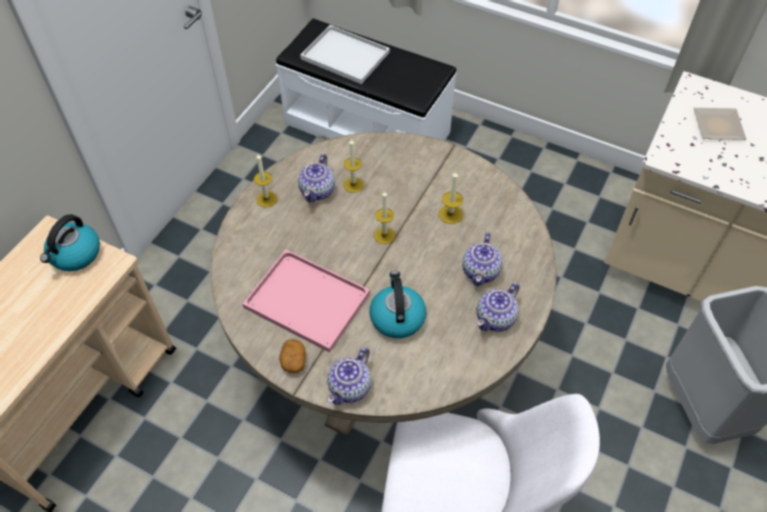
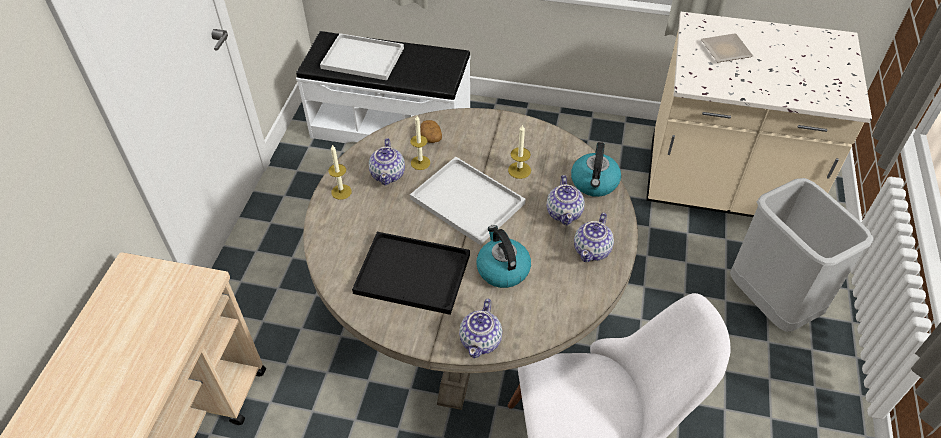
camera: 15 degrees left, 5 degrees down
kettle [40,214,100,271] -> kettle moved to [571,142,621,197]
pink tray [243,250,370,353] -> black tray [352,232,470,315]
potato [279,339,306,373] -> potato moved to [420,120,442,143]
candle [374,191,395,244] -> white tray [410,157,526,245]

